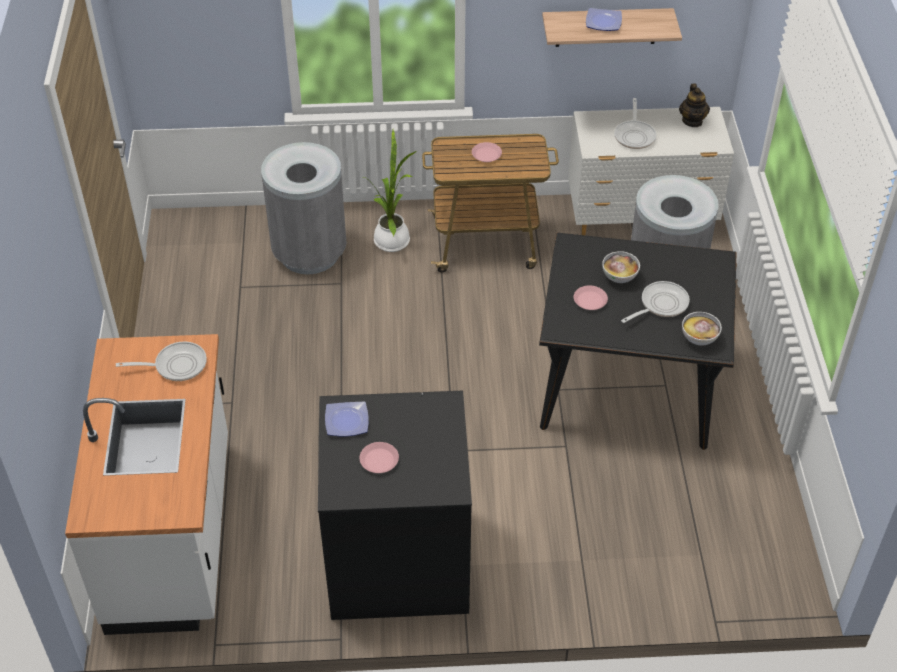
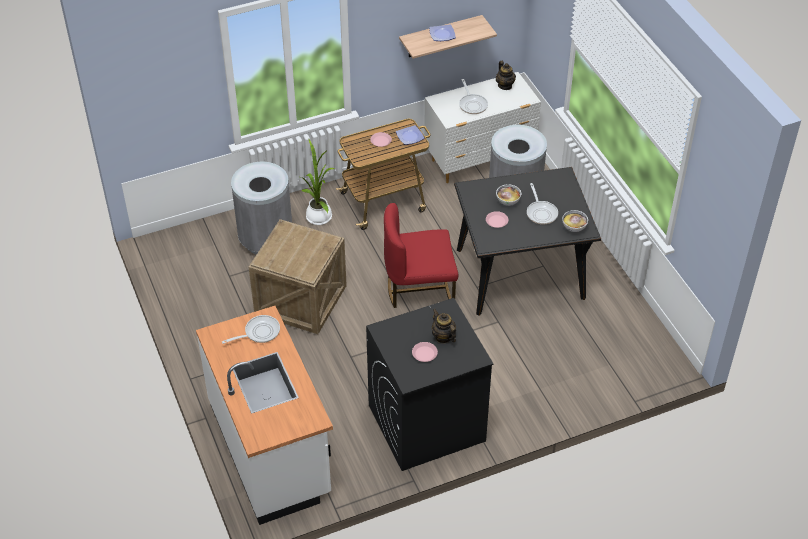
camera: 20 degrees left, 0 degrees up
plate [325,402,369,437] -> plate moved to [396,125,425,145]
frying pan [621,281,690,323] -> frying pan turned 135 degrees clockwise [527,183,558,225]
none -> crate [249,219,347,334]
none -> red chair [384,203,458,308]
none -> teapot [432,309,456,344]

